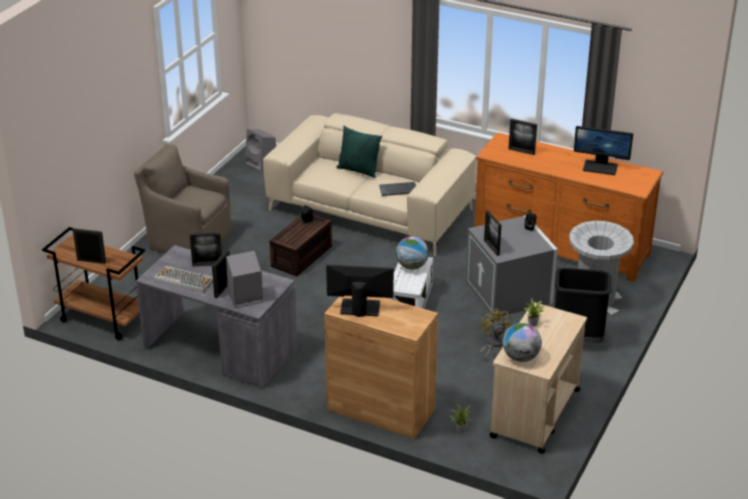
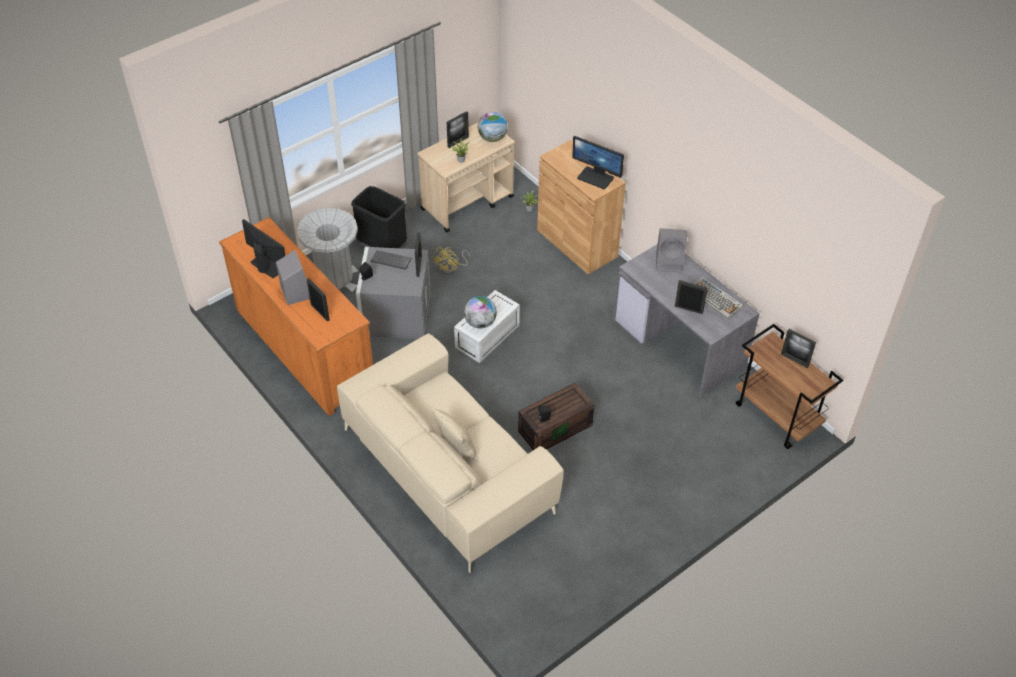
camera: 155 degrees left, 15 degrees up
brown armchair [134,144,231,253] -> none
picture frame [212,250,230,298] -> picture frame moved to [447,111,469,148]
grey speaker [245,129,276,171] -> grey speaker moved to [276,250,310,305]
green pillow [336,126,382,178] -> beige pillow [432,407,478,462]
keyboard [379,182,416,196] -> keyboard moved to [370,250,412,270]

